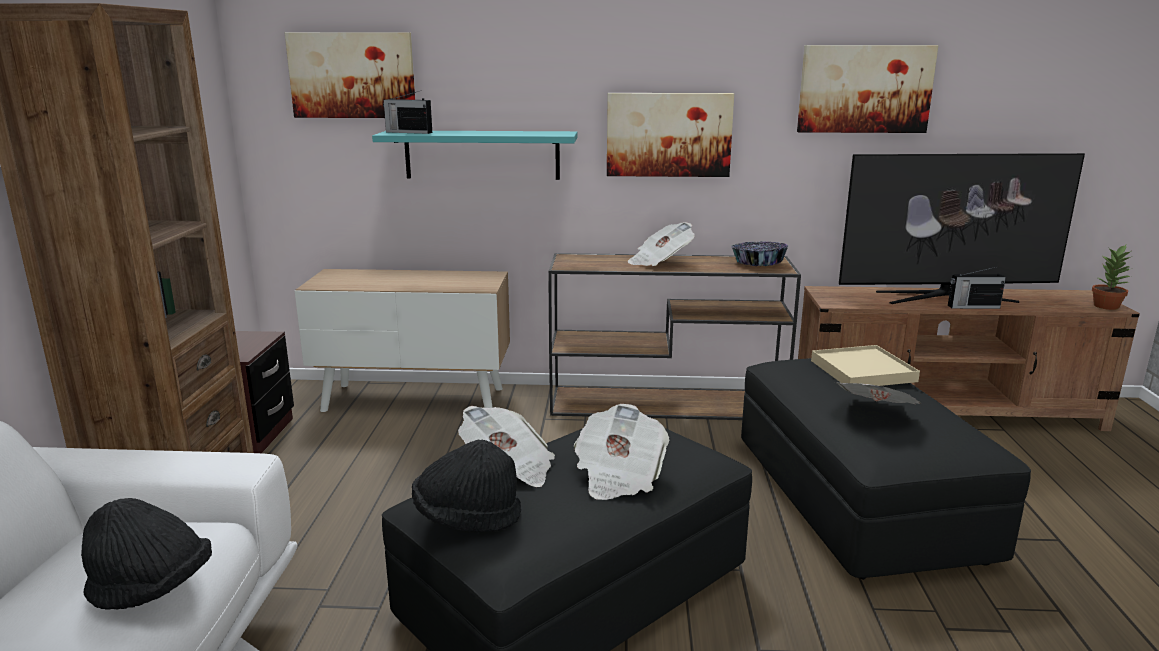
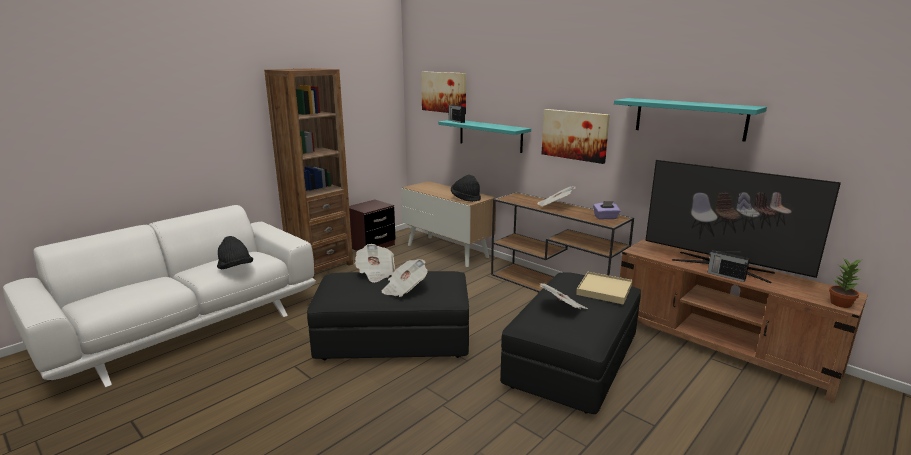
camera: 40 degrees right, 0 degrees up
black hat [412,440,521,532] -> black hat moved to [451,175,481,202]
bowl [732,241,789,266] -> purple tissue box [593,201,620,220]
picture [797,45,939,133] -> turquoise shelf [614,98,767,141]

